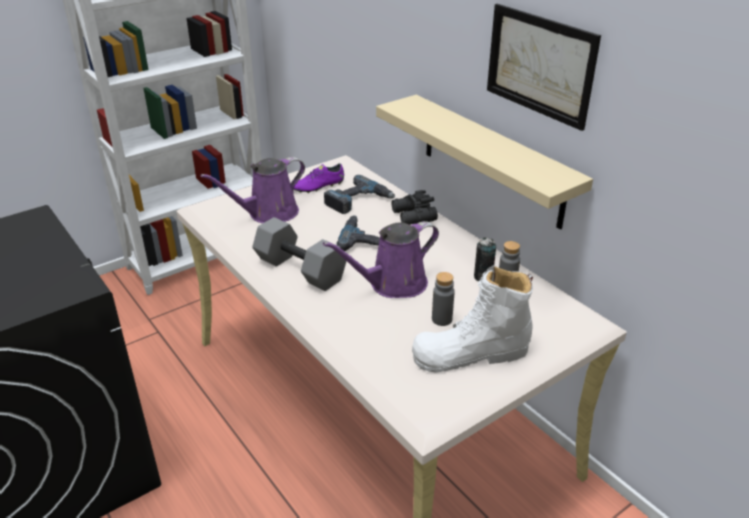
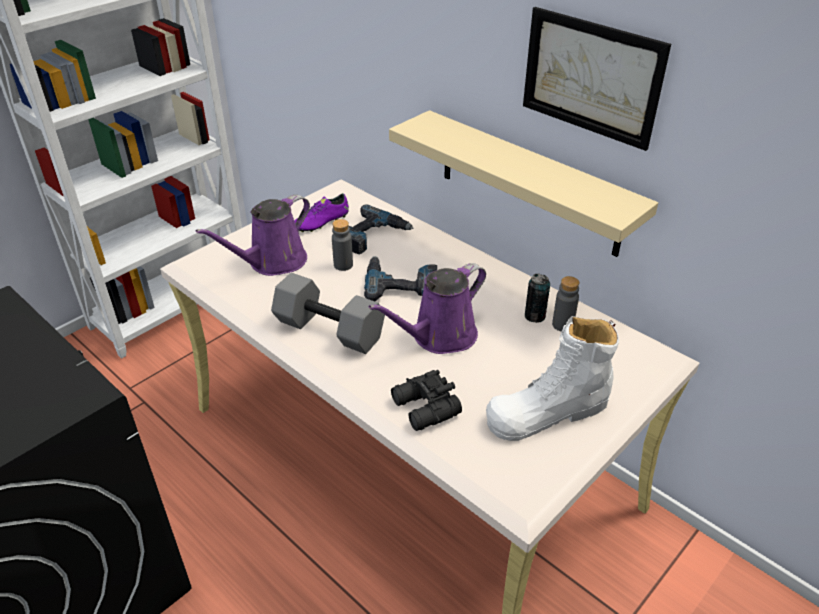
camera: 10 degrees left, 5 degrees up
black binoculars [392,190,438,225] -> black binoculars moved to [391,370,462,431]
grey bottle [432,272,455,326] -> grey bottle moved to [332,219,353,271]

